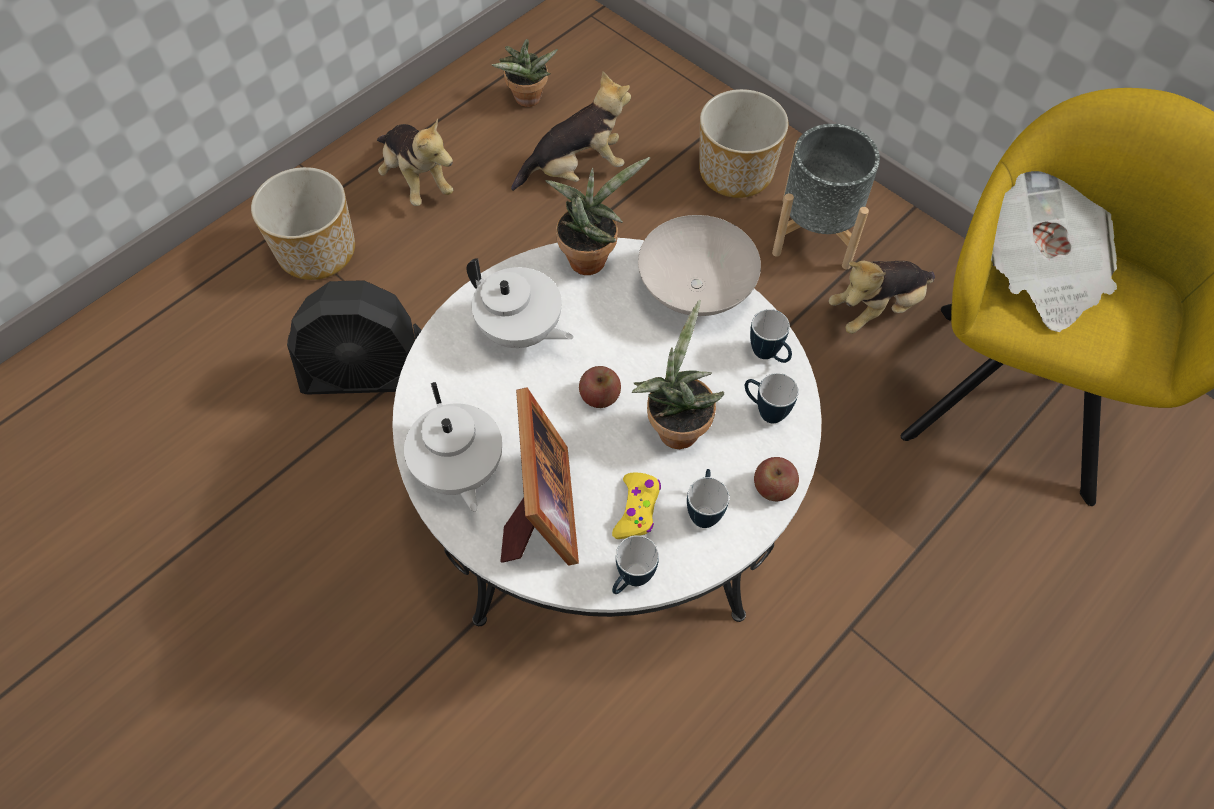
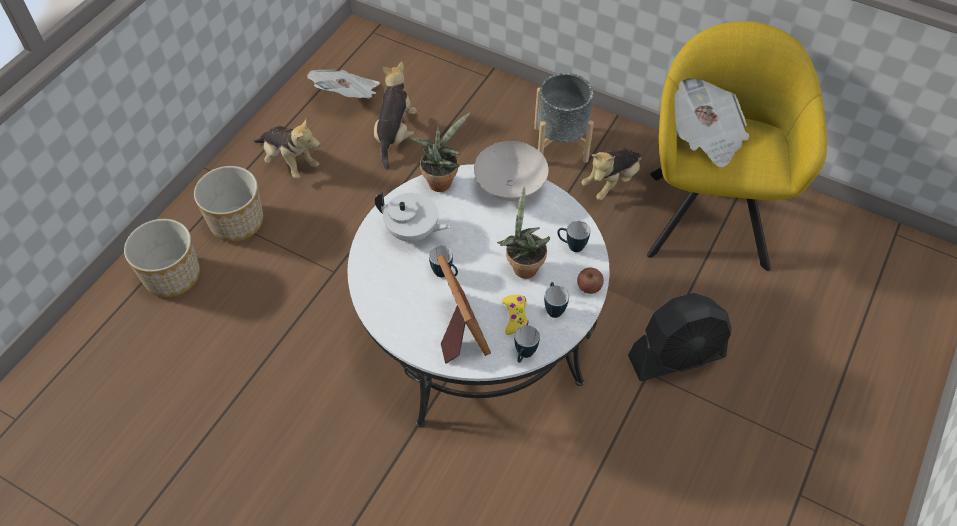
camera: 15 degrees left, 5 degrees down
black fan [287,280,422,394] -> black fan moved to [628,293,732,381]
white teapot [404,382,502,512] -> none
potted plant [492,39,558,107] -> newspaper [307,70,380,98]
plush toy [511,71,631,191] -> plush toy turned 45 degrees counterclockwise [374,62,417,170]
apple [579,366,621,408] -> none
planter [699,89,788,198] -> planter moved to [124,219,200,297]
mug [750,309,792,363] -> mug moved to [429,246,458,277]

